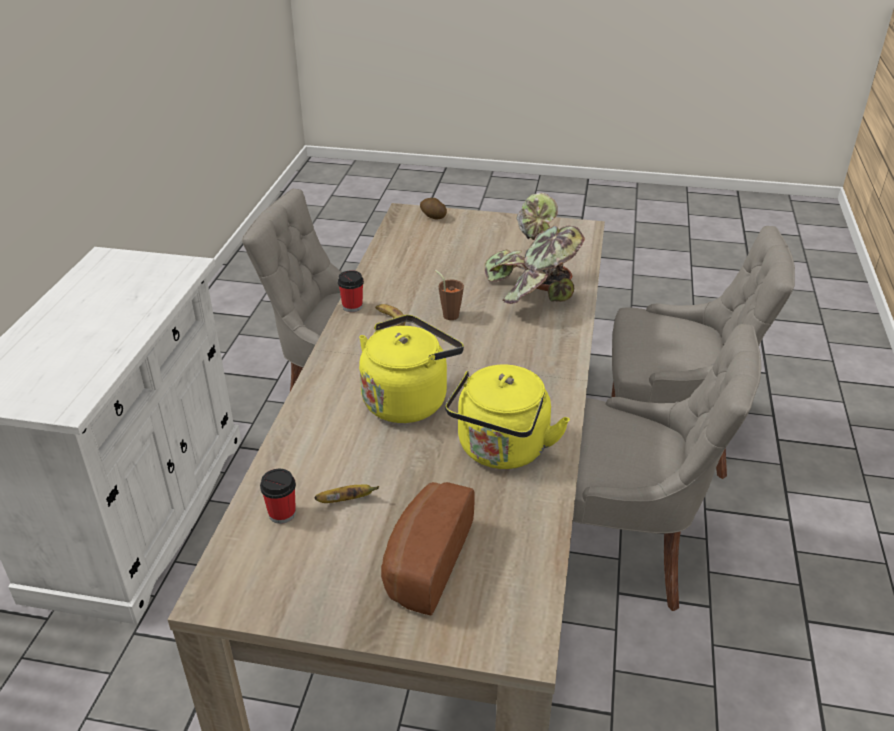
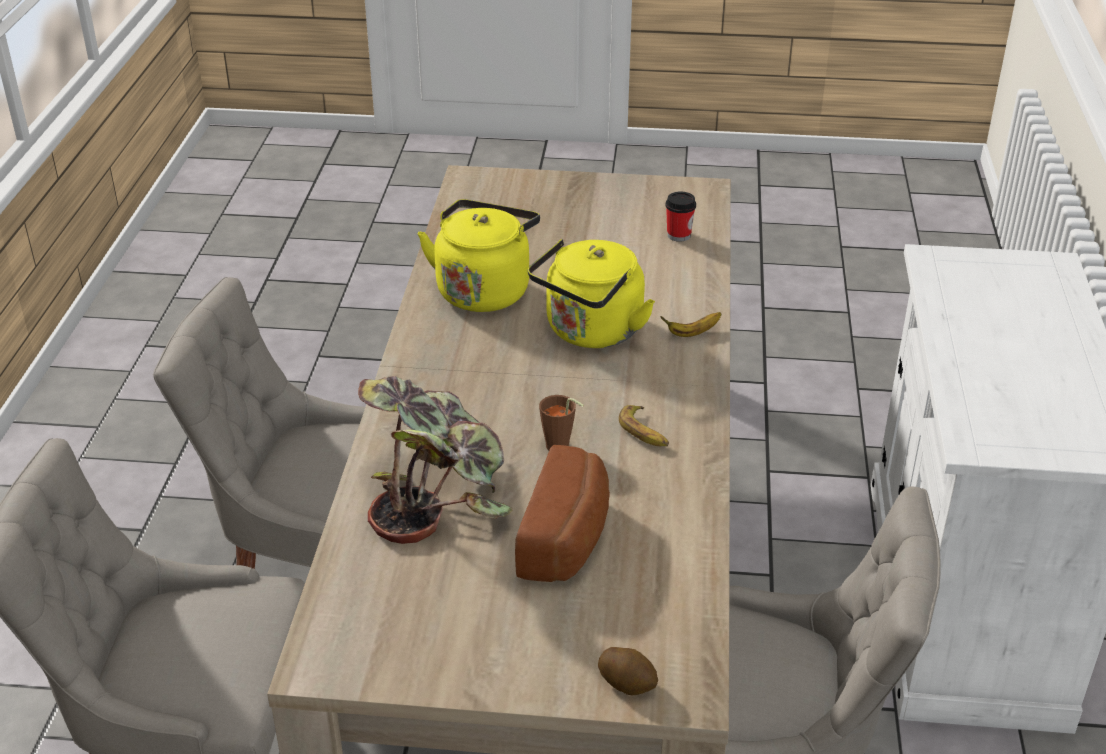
camera: 175 degrees right, 0 degrees up
banana [315,484,379,503] -> banana moved to [660,312,721,337]
cup [338,270,364,312] -> none
bread [381,482,475,615] -> bread moved to [515,445,610,582]

